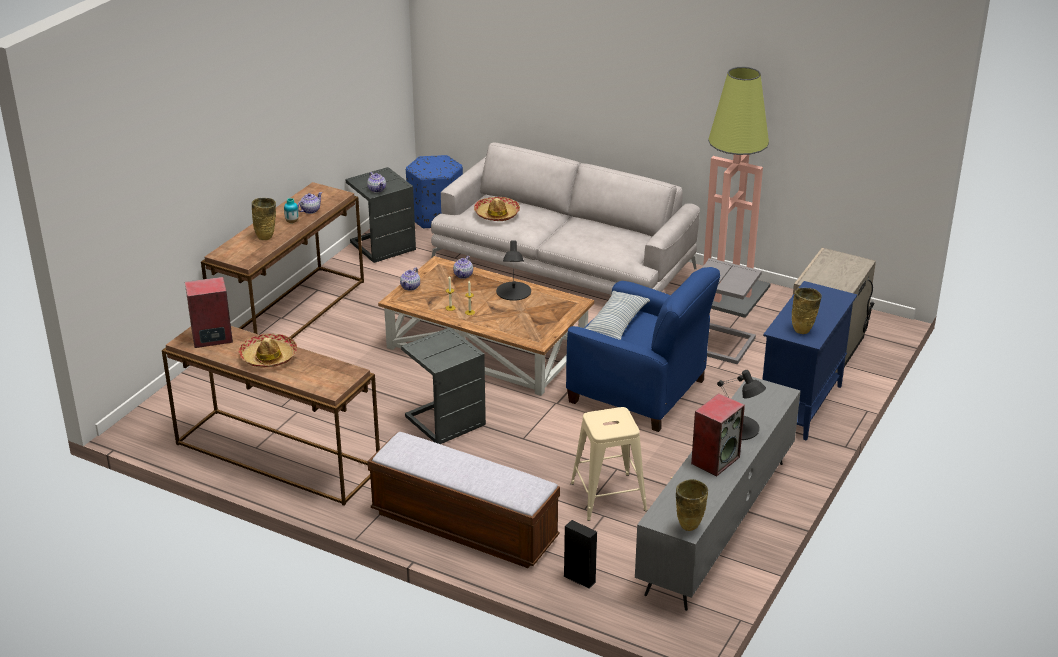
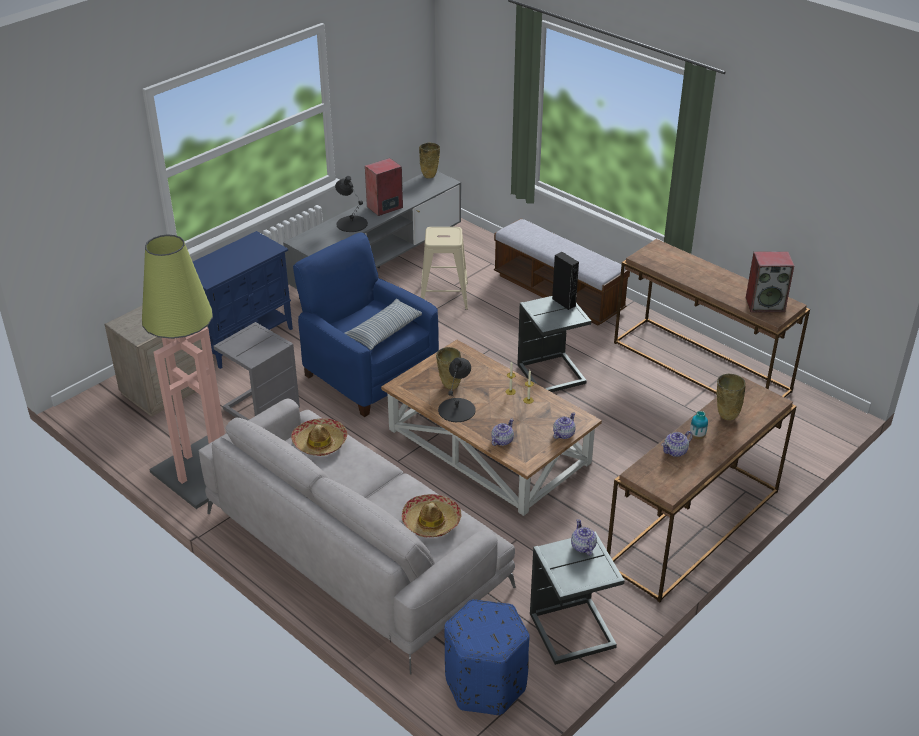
camera: 165 degrees left, 5 degrees up
hat [238,334,297,368] -> hat moved to [291,418,348,456]
black speaker [564,520,597,589] -> black speaker moved to [552,252,579,310]
beige vase [792,288,822,334] -> beige vase moved to [436,347,461,390]

